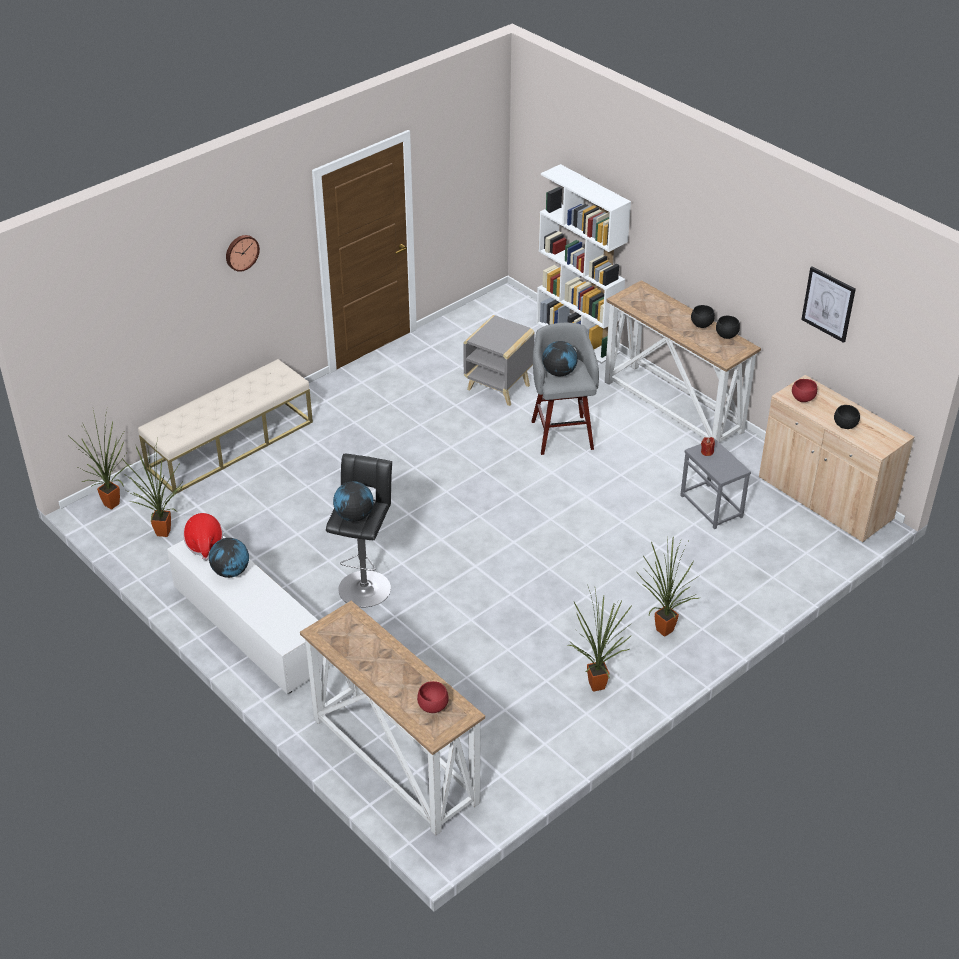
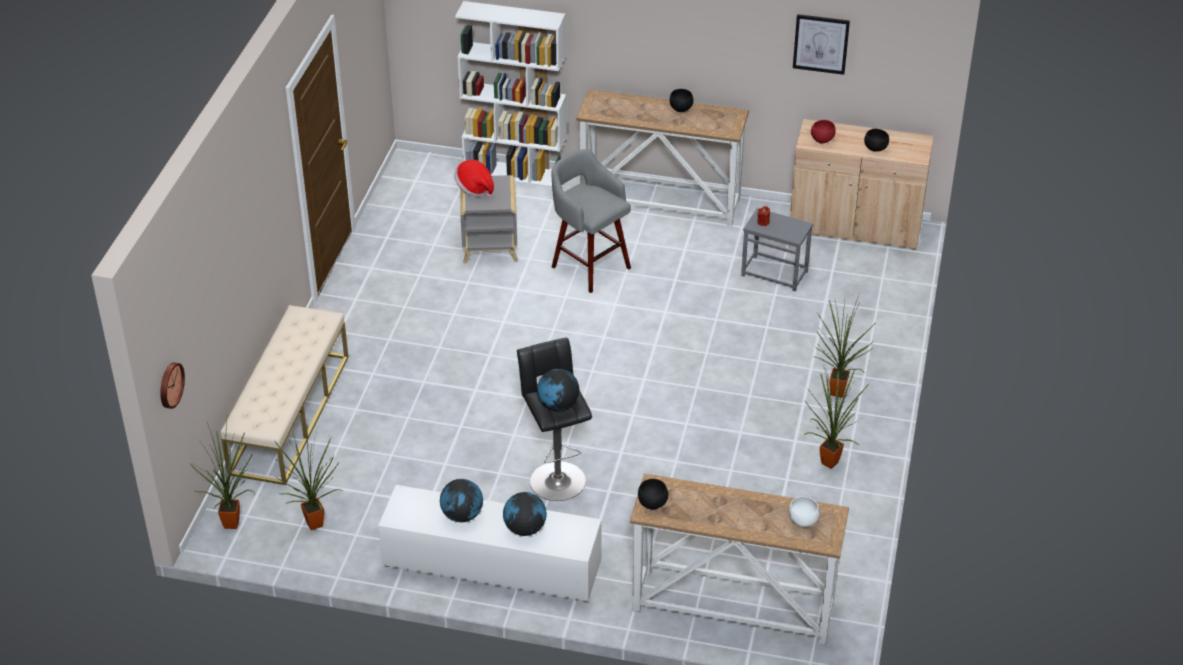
camera: 35 degrees left, 0 degrees up
hat [183,513,223,561] -> hat moved to [454,160,494,198]
wall clock [226,235,260,272] -> wall clock moved to [160,362,185,409]
red bowl [417,681,449,713] -> white bowl [789,496,820,527]
globe [542,341,578,376] -> globe moved to [503,492,547,536]
black bowl [716,315,740,339] -> black bowl moved to [638,479,668,509]

